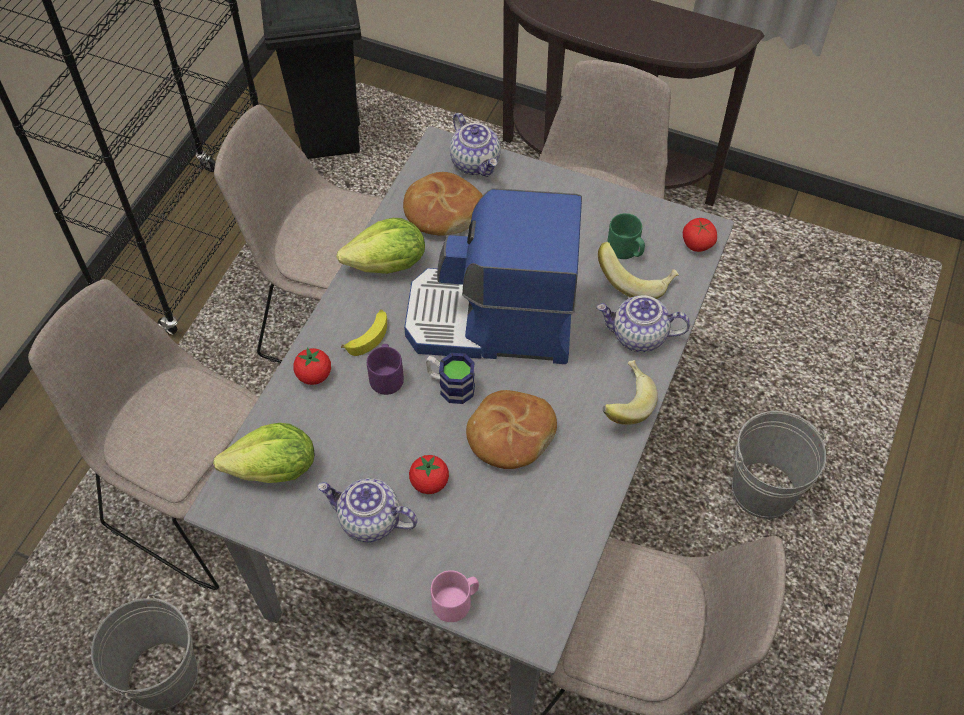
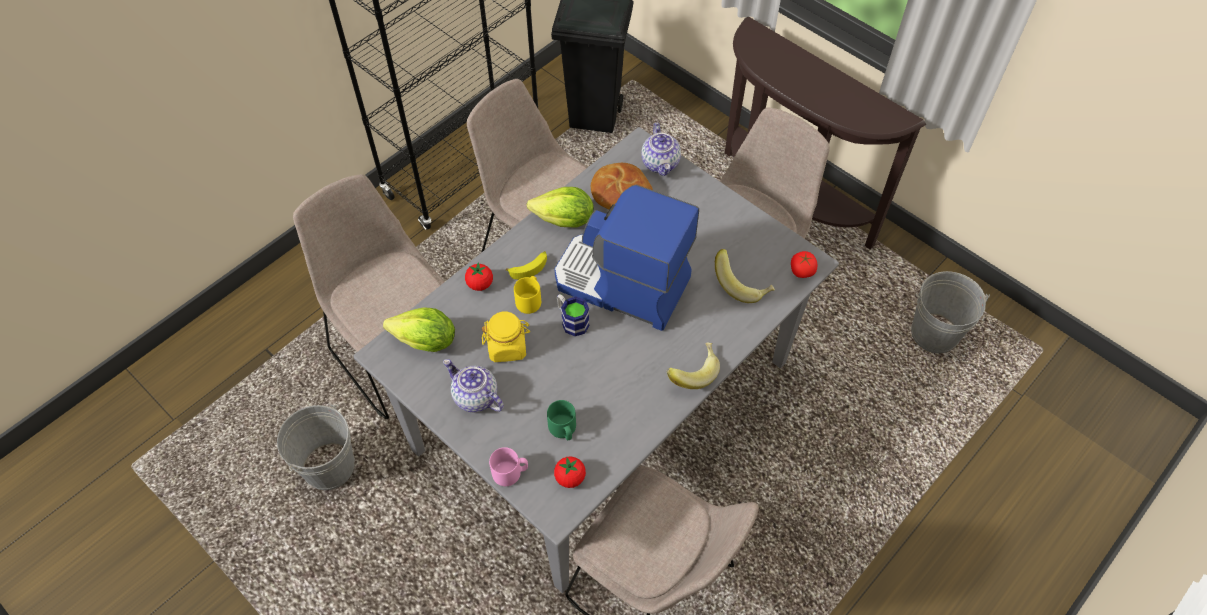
camera: 20 degrees right, 0 degrees up
purple mug [367,344,404,395] -> yellow mug [514,276,541,314]
tomato [409,455,449,494] -> tomato moved to [554,457,586,488]
bread [466,390,557,469] -> none
teapot [596,295,690,352] -> none
green mug [607,213,645,259] -> green mug moved to [547,400,576,440]
grey bucket [732,411,826,519] -> grey bucket moved to [911,271,990,353]
none -> yellow jar [482,312,530,362]

